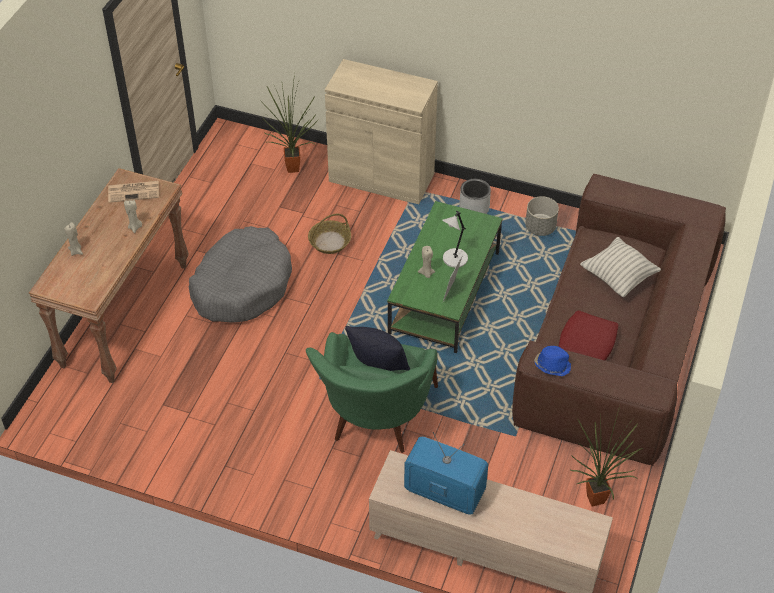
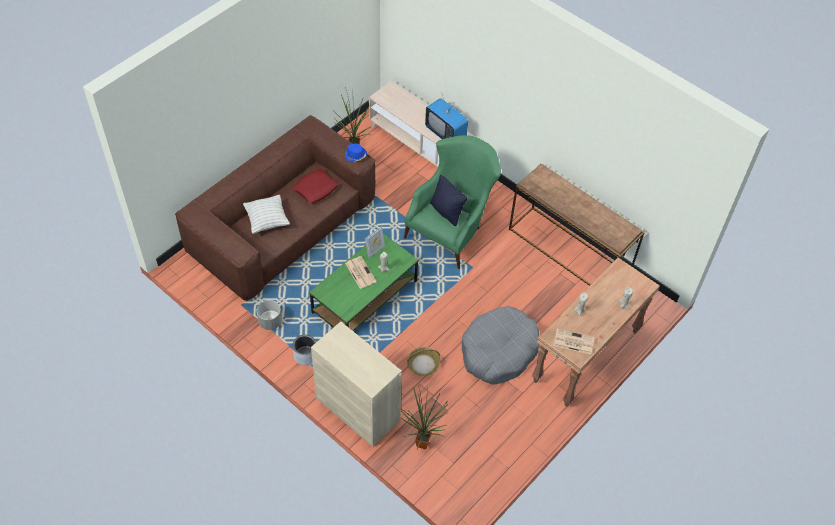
camera: 160 degrees left, 5 degrees up
white table lamp [442,211,468,268] -> newspaper [345,256,377,289]
none -> brown console table [509,164,645,286]

